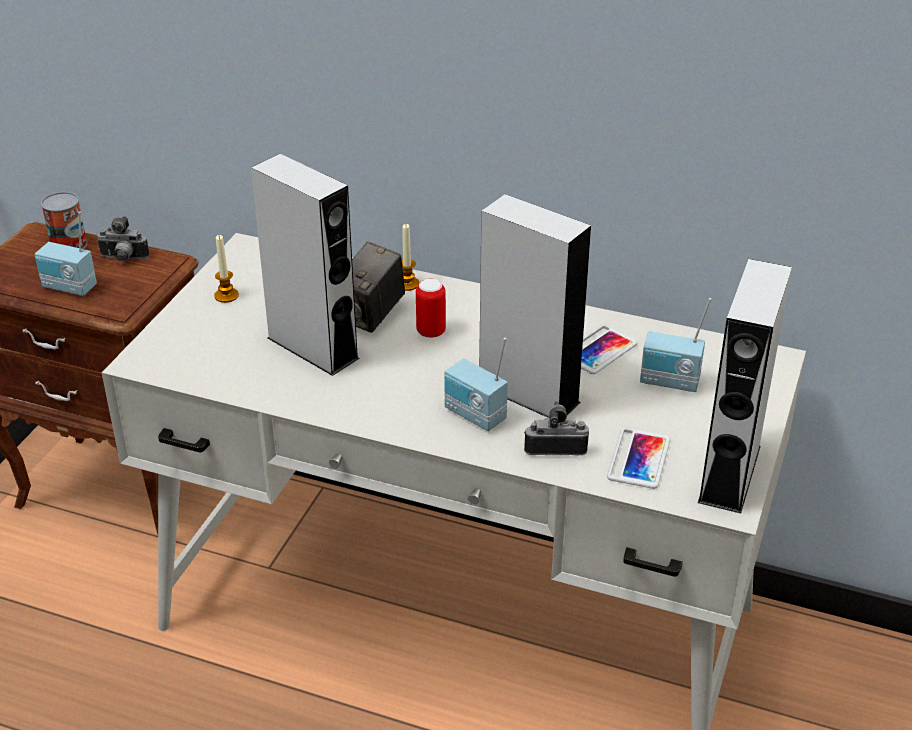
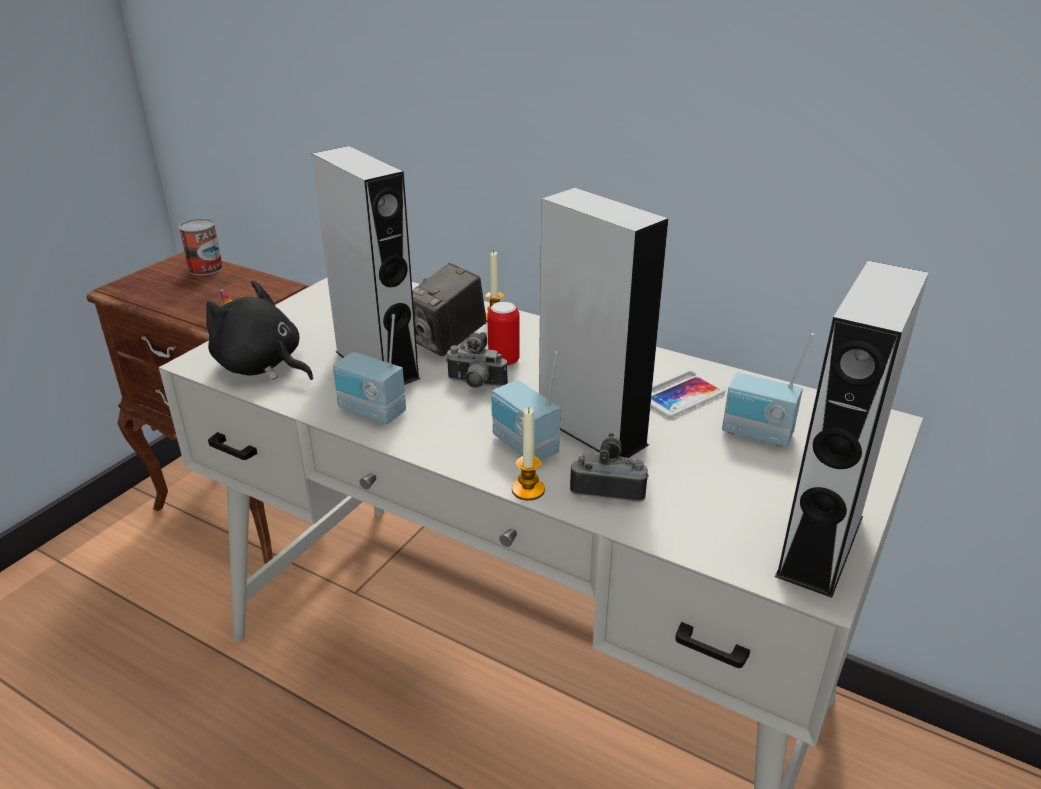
camera: 10 degrees right, 5 degrees down
radio [35,211,97,296] -> radio moved to [333,314,406,424]
camera [96,216,149,261] -> camera moved to [445,332,508,388]
candle [214,235,239,303] -> candle moved to [512,407,545,501]
phone [607,428,670,489] -> none
none -> black plush toy [206,280,314,380]

